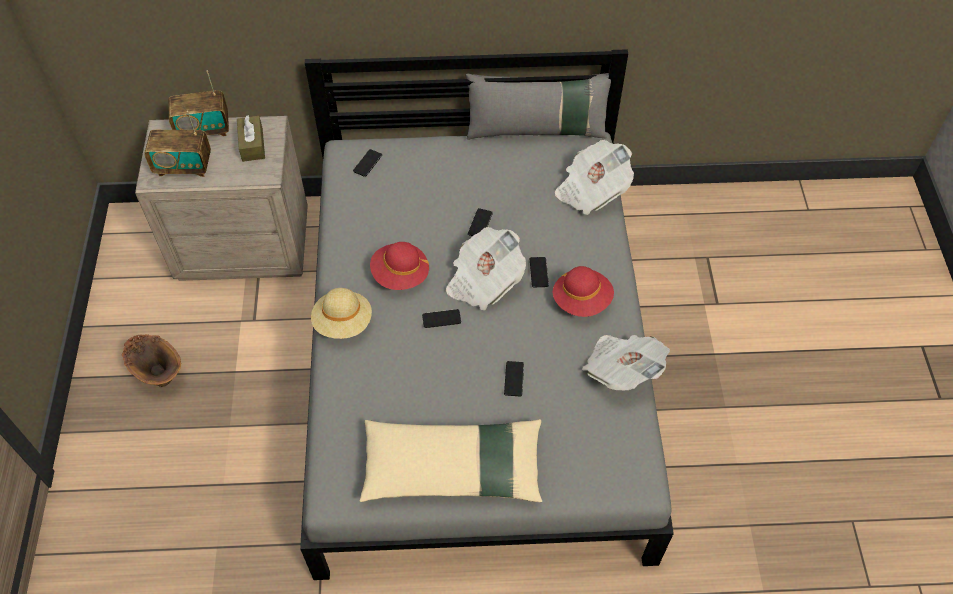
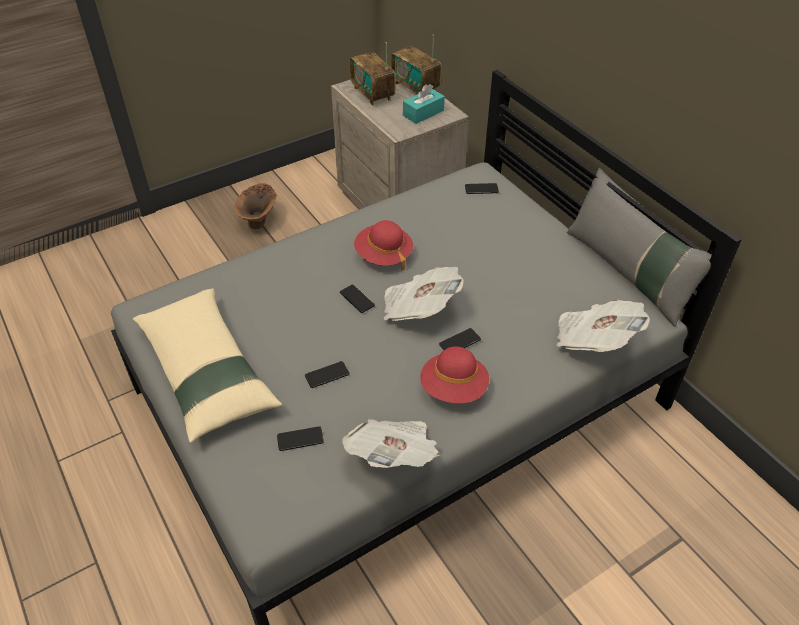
camera: 60 degrees right, 10 degrees down
brown tissue box [237,115,265,162] -> turquoise tissue box [403,84,445,124]
beige hat [311,288,372,339] -> none
phone [468,208,493,236] -> phone moved to [277,426,324,451]

